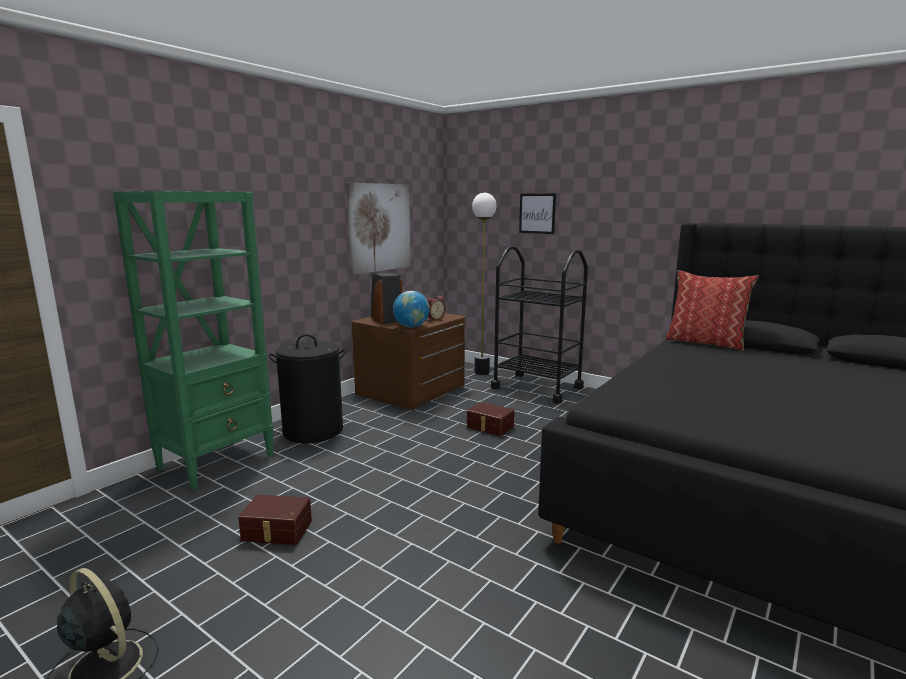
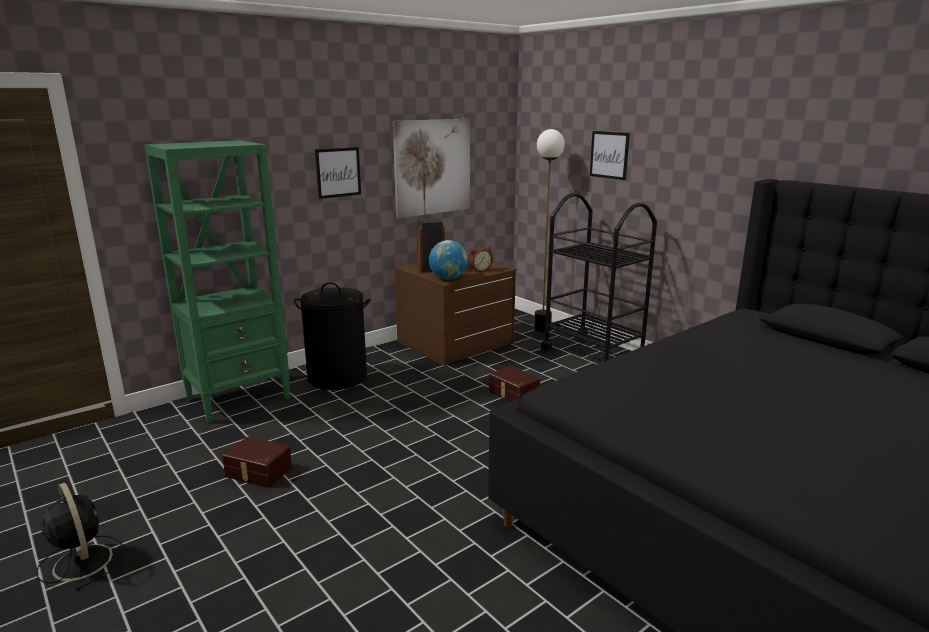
camera: 15 degrees right, 5 degrees up
pillow [664,270,759,351] -> none
none -> picture [315,147,361,199]

